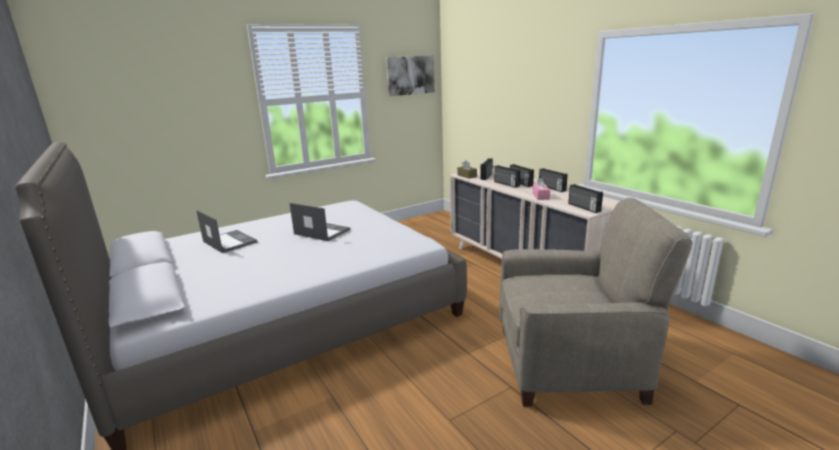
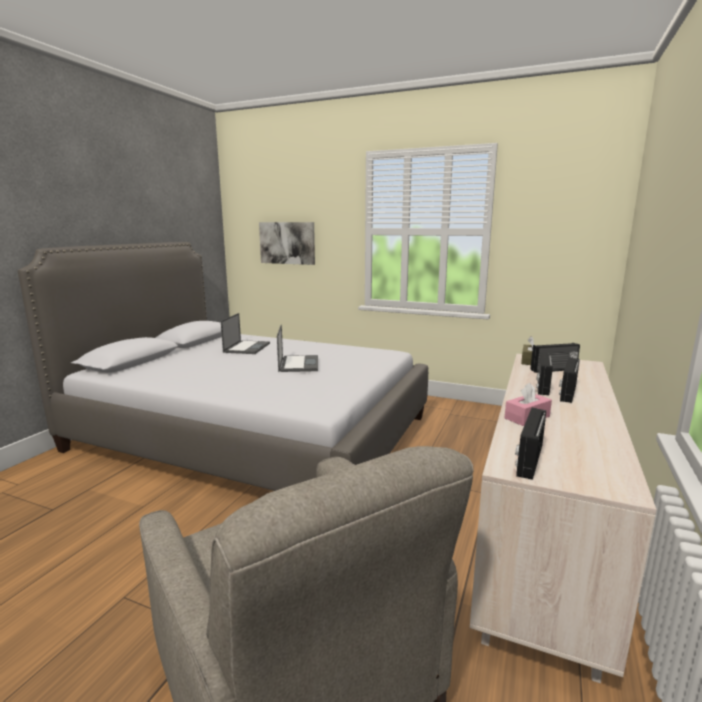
camera: 55 degrees right, 5 degrees down
picture [386,56,435,96] -> picture moved to [259,222,315,265]
radio [539,168,568,192] -> none

